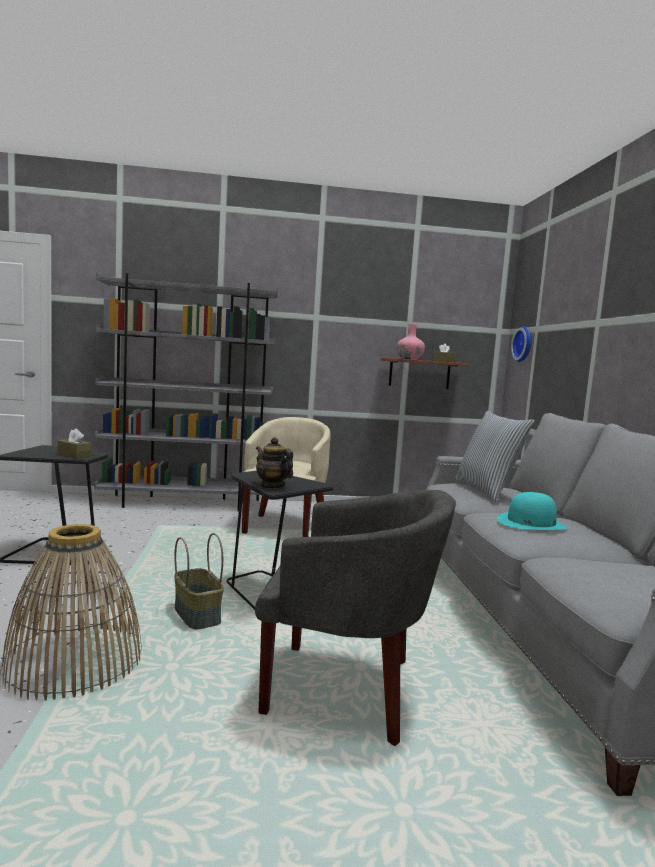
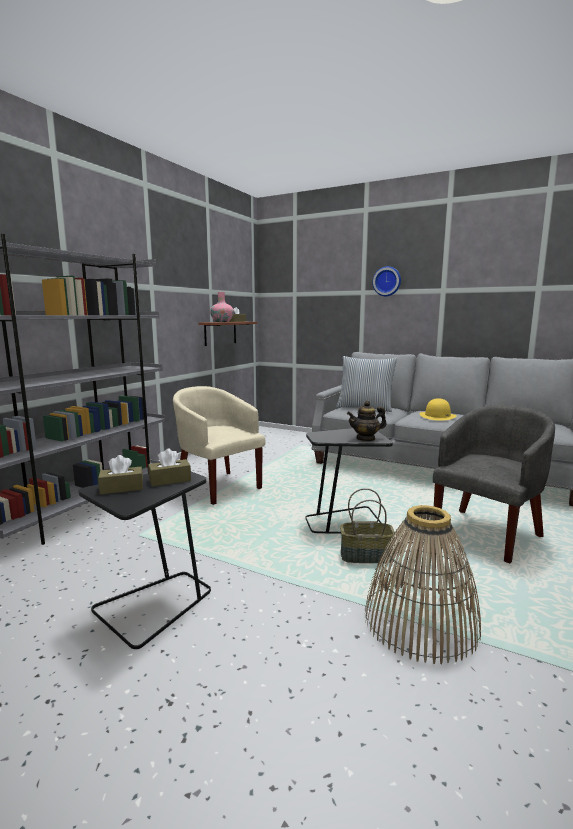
camera: 55 degrees left, 5 degrees up
turquoise hat [497,492,567,530] -> yellow hat [419,399,457,421]
wall clock [511,326,532,362] -> wall clock moved to [372,266,401,296]
none -> brown tissue box [98,455,143,495]

